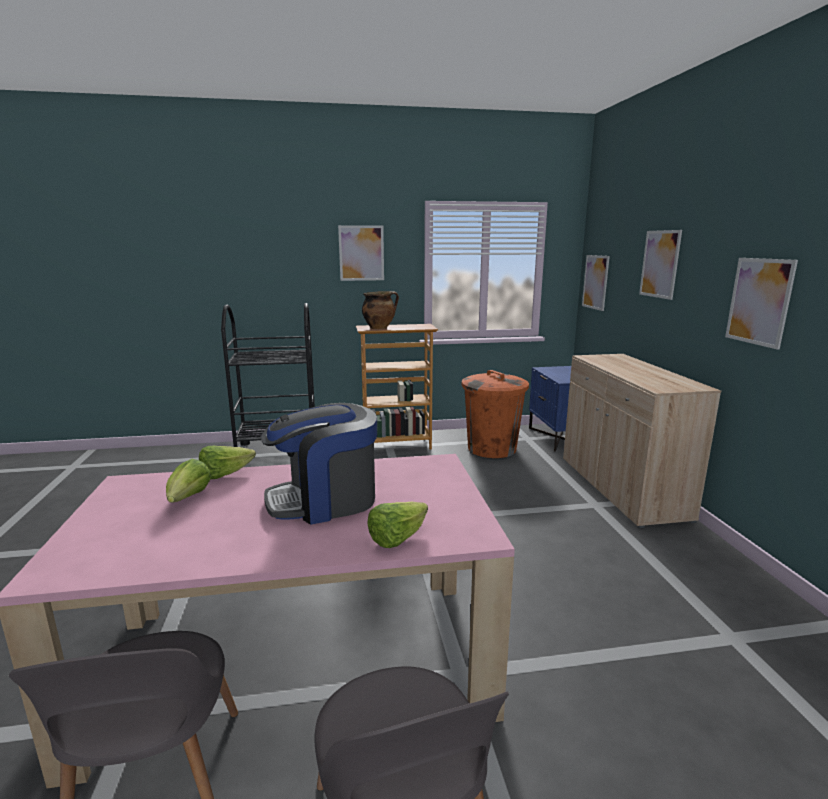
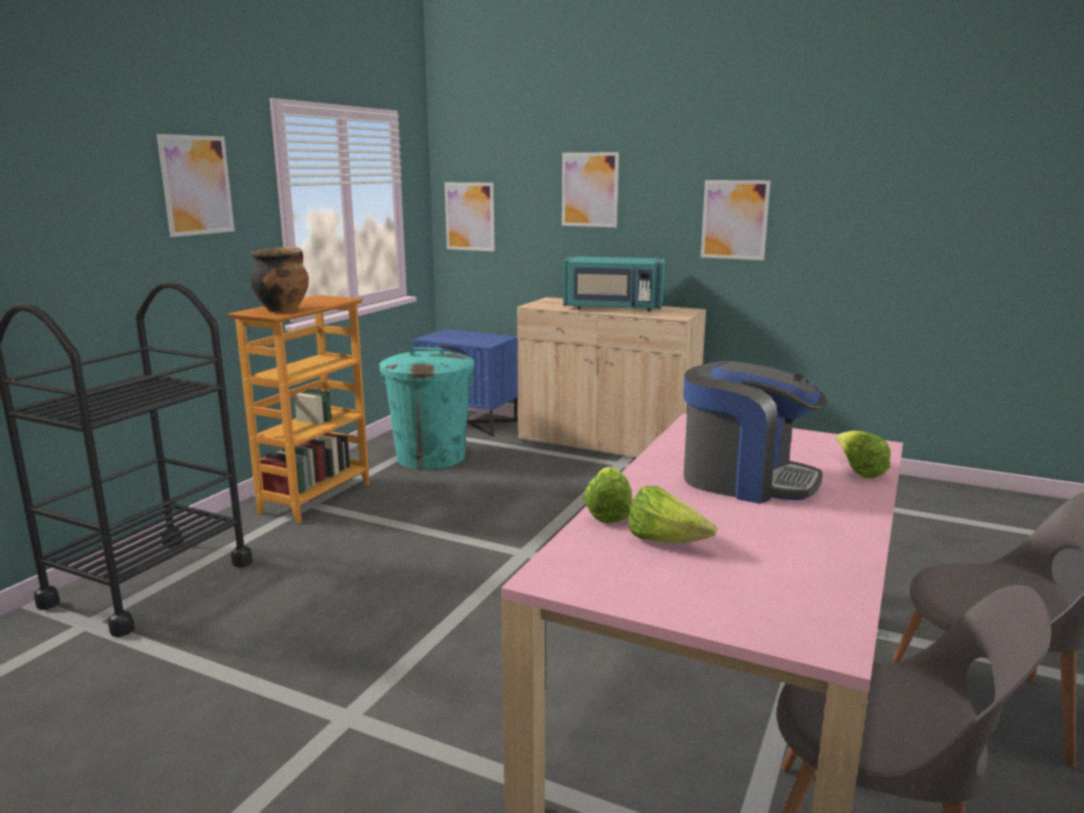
camera: 55 degrees left, 0 degrees up
coffee machine [261,403,377,525] -> coffee machine turned 75 degrees counterclockwise [683,361,827,504]
orange trash can [462,370,529,458] -> turquoise trash can [379,347,474,470]
none -> turquoise microwave [563,256,665,312]

